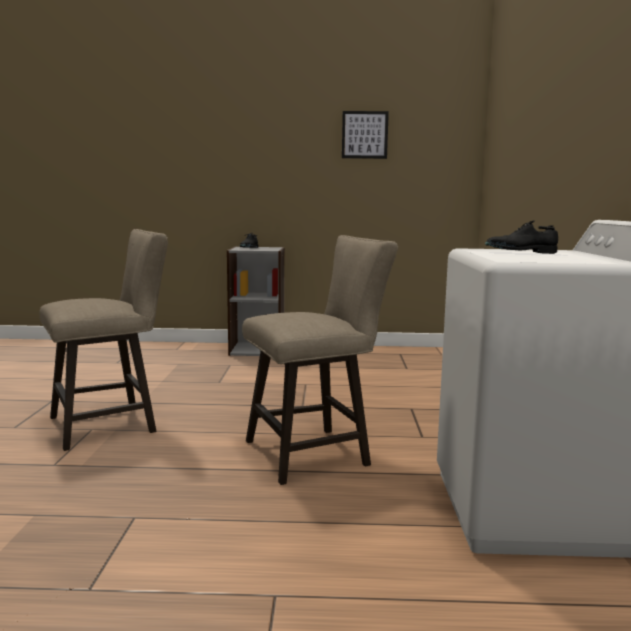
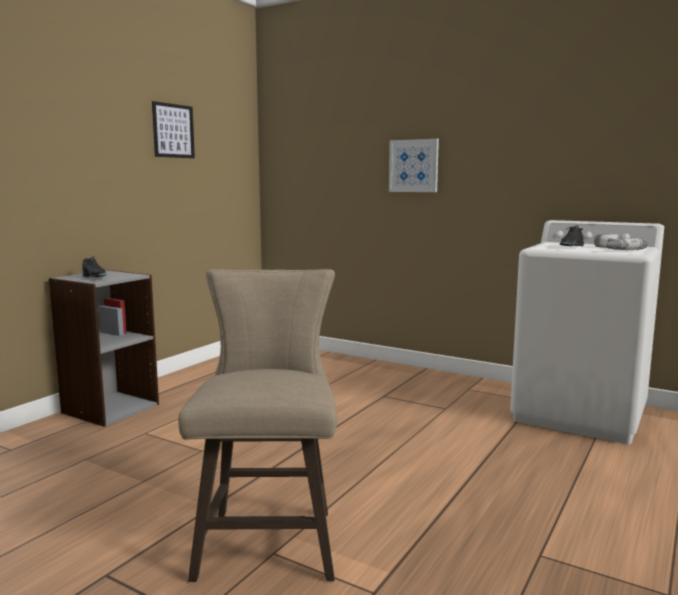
camera: 60 degrees left, 0 degrees up
beige stool [242,235,398,485] -> none
none -> picture [389,139,439,192]
none -> power drill [594,234,648,250]

